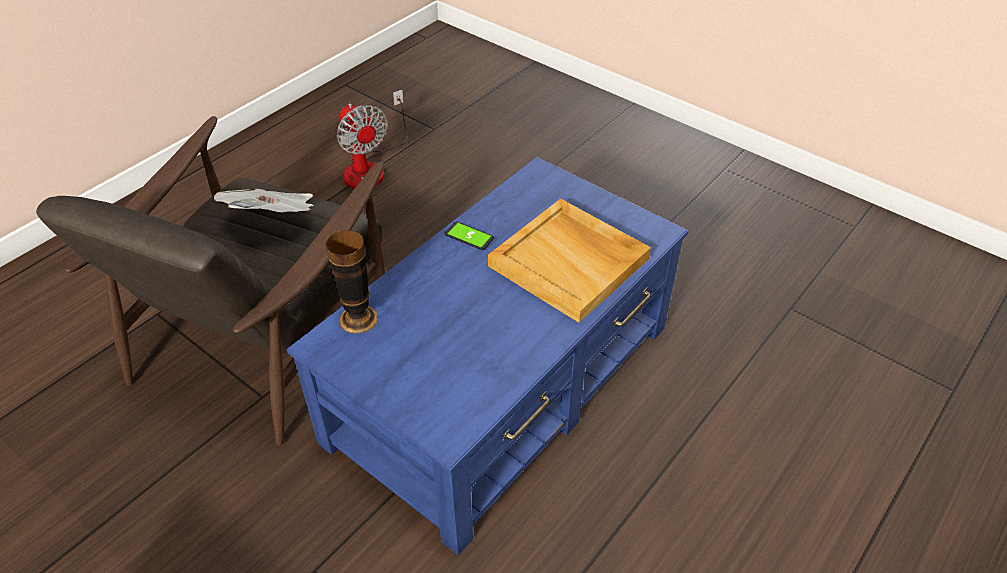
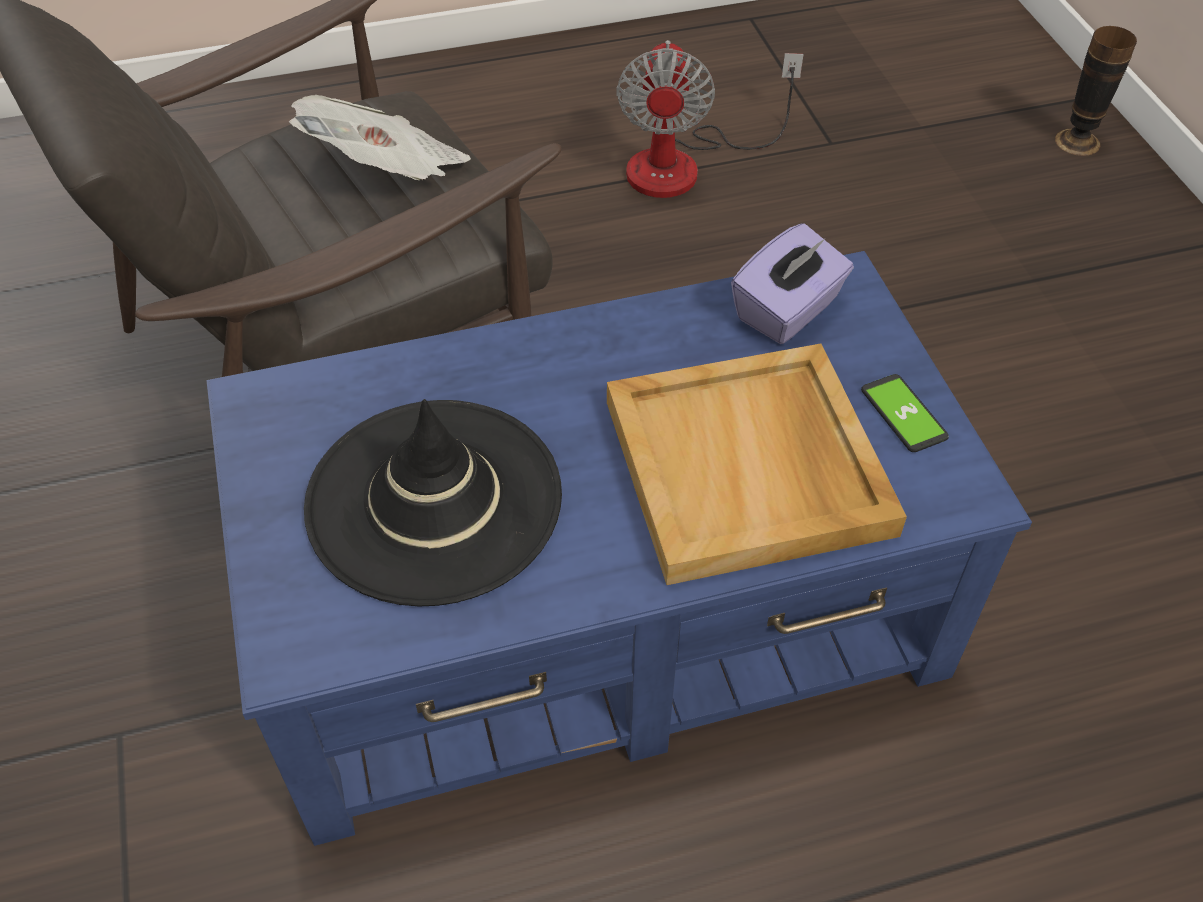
camera: 35 degrees right, 5 degrees up
vase [325,230,378,334] -> vase moved to [1055,26,1137,156]
phone [444,221,494,250] -> phone moved to [861,374,949,452]
none -> black hat [304,399,562,606]
none -> purple tissue box [731,223,854,344]

